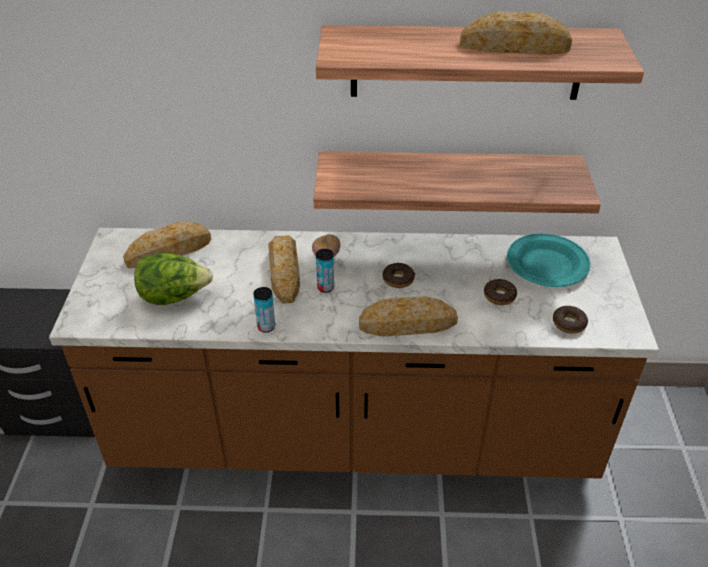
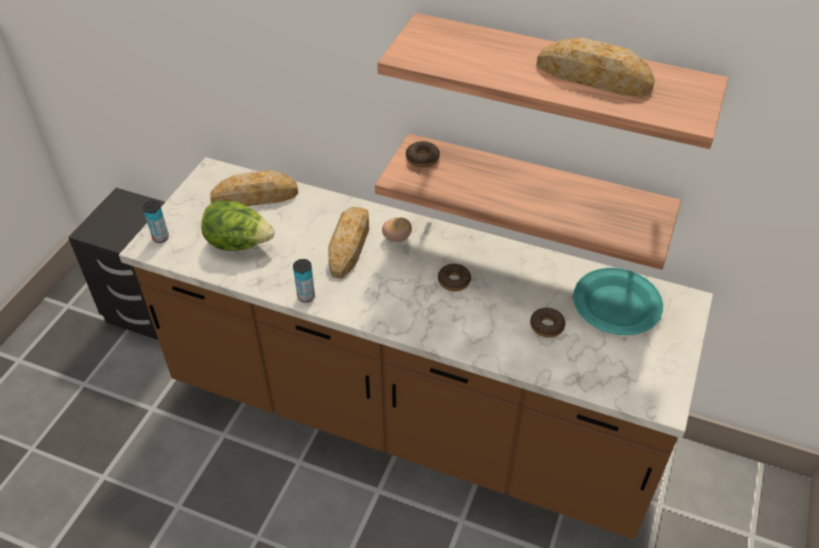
camera: 20 degrees right, 5 degrees up
can [316,249,334,293] -> can moved to [143,201,169,243]
bread [359,296,458,337] -> none
donut [553,306,588,334] -> donut moved to [406,141,440,168]

